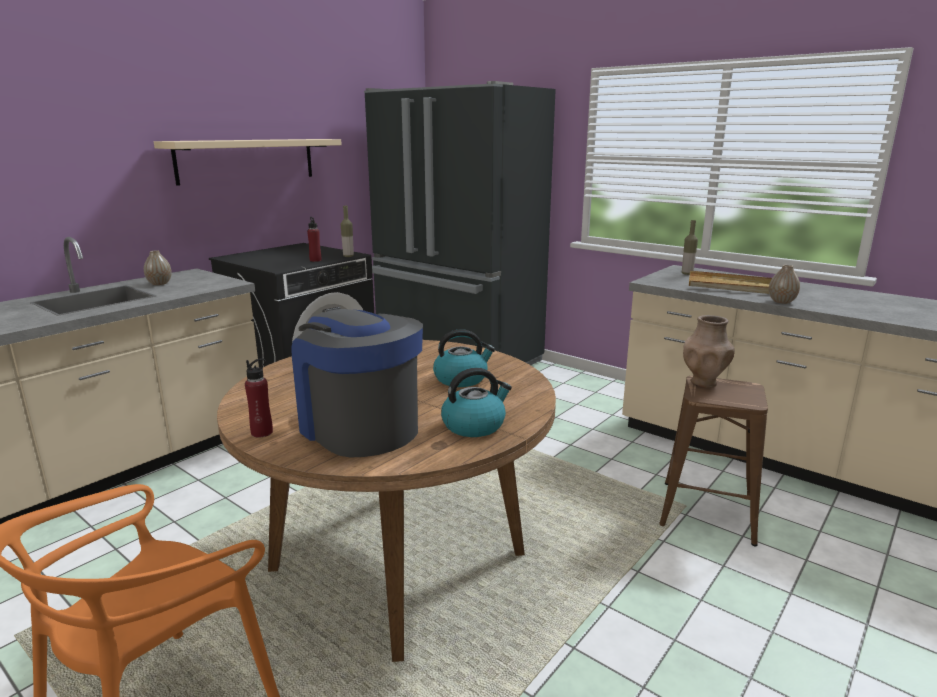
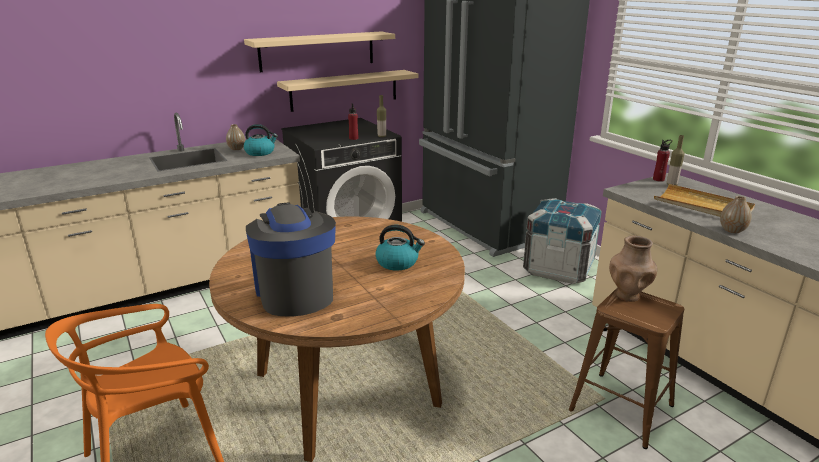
camera: 20 degrees right, 5 degrees up
red bottle [245,358,273,438] -> red bottle moved to [653,140,672,182]
kettle [441,368,512,437] -> kettle moved to [244,124,278,156]
none -> beige shelf [277,70,418,112]
none -> crate [523,198,602,284]

